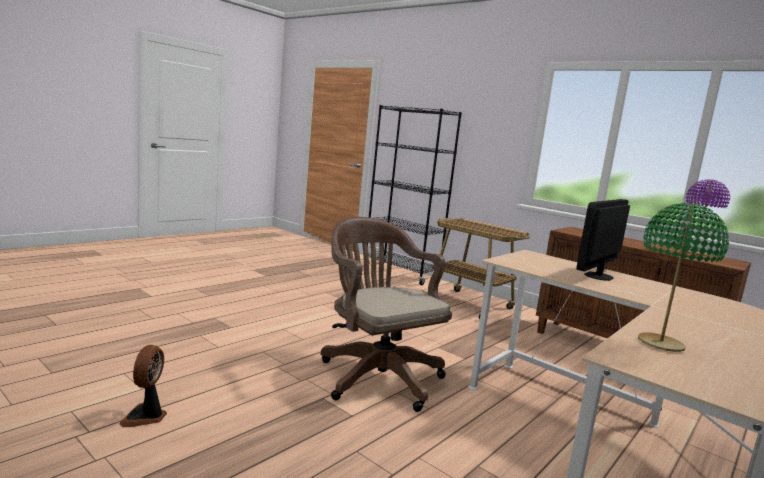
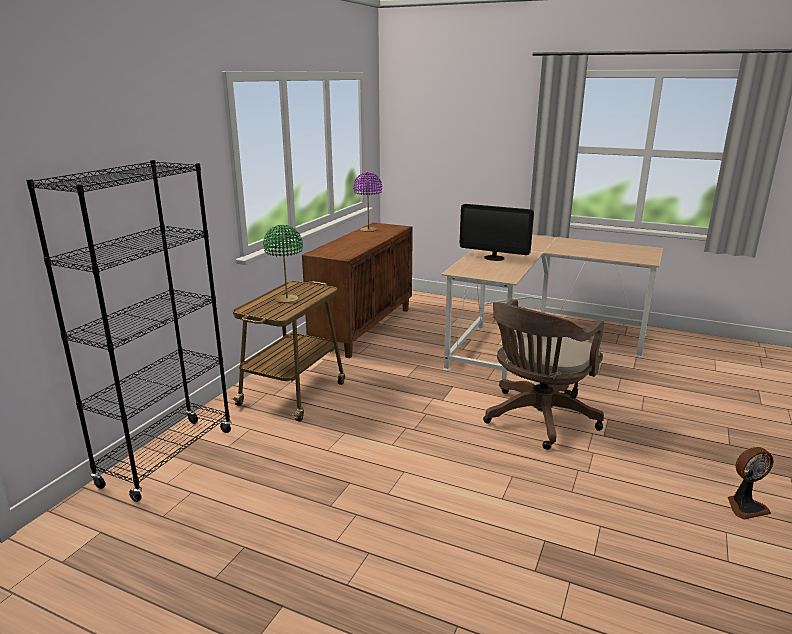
camera: 105 degrees left, 10 degrees up
green table lamp [638,203,729,352] -> green table lamp moved to [263,225,303,303]

